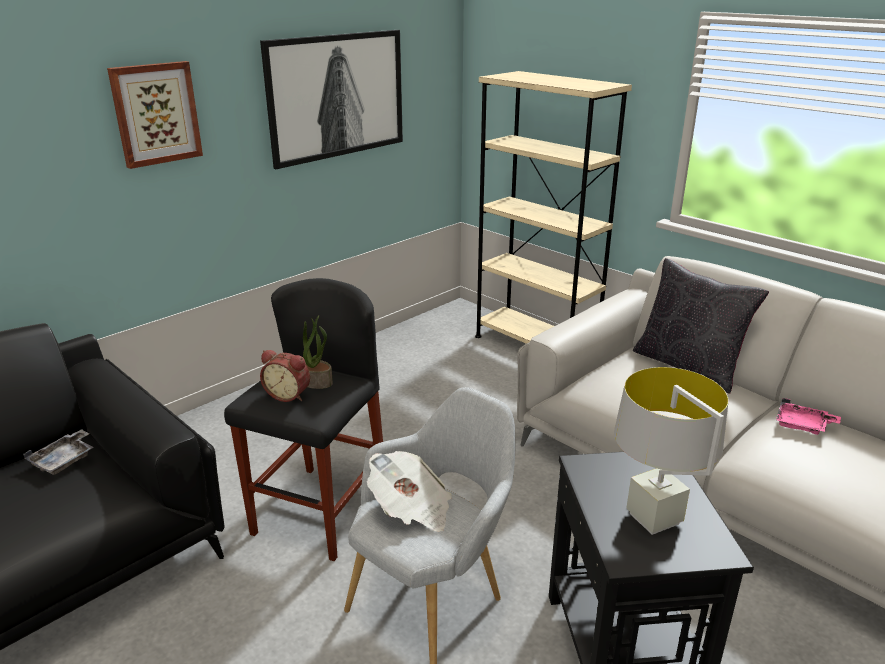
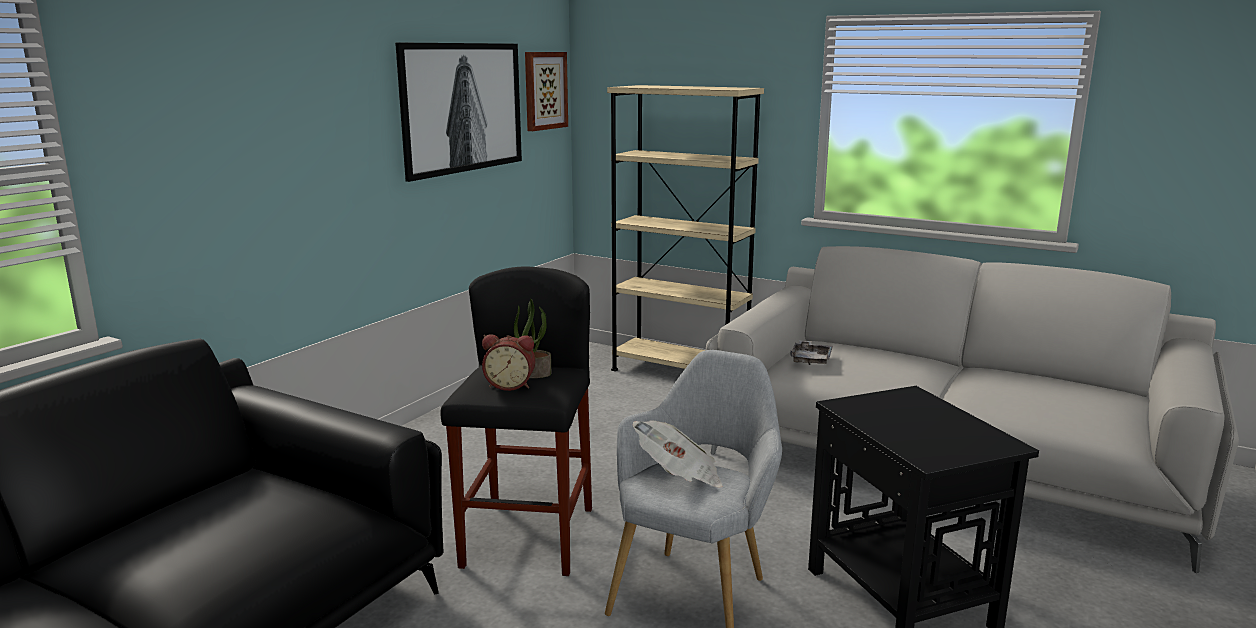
camera: 15 degrees left, 10 degrees down
grey tray [24,429,94,475] -> grey tray moved to [790,340,833,365]
picture [107,61,203,169] -> picture moved to [525,52,568,131]
grey table lamp [614,367,729,535] -> none
black pillow [633,258,769,394] -> none
pink tray [776,398,841,435] -> none

